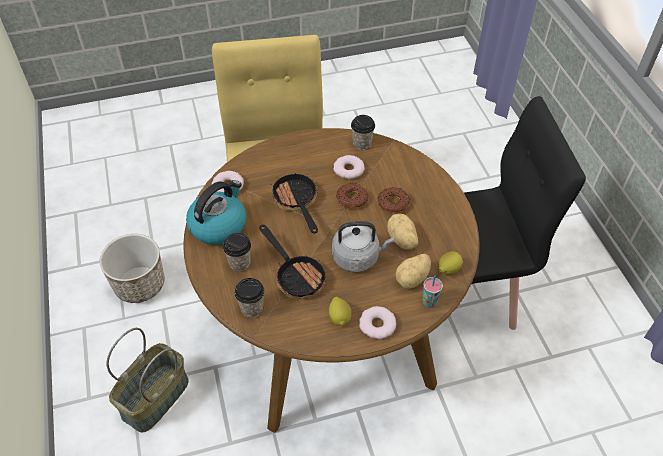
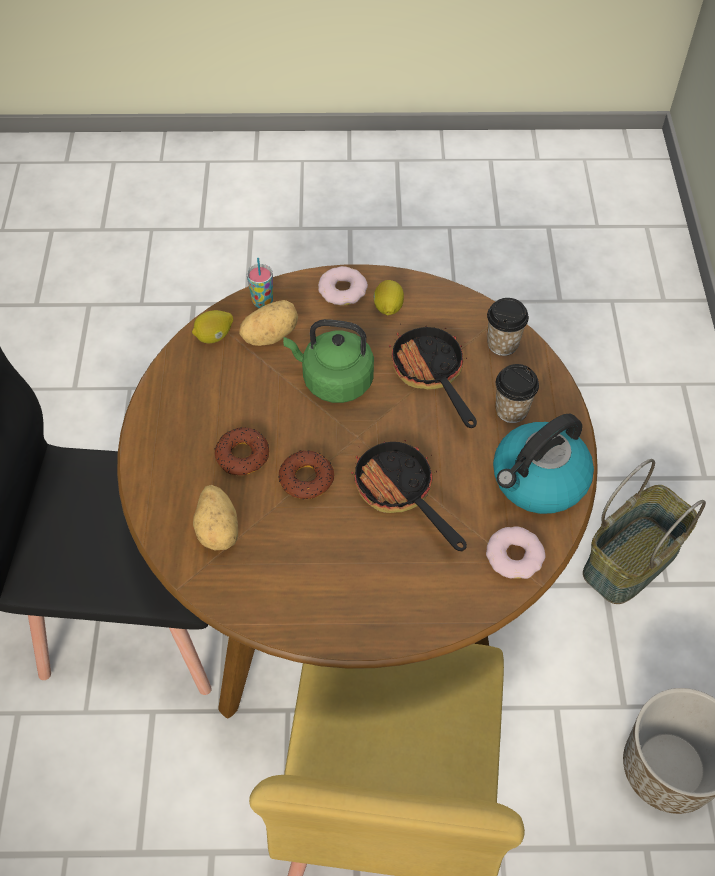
camera: 165 degrees left, 5 degrees up
frying pan [270,173,318,233] -> frying pan turned 150 degrees clockwise [351,440,467,552]
grey kettle [332,221,394,272] -> green kettle [283,319,374,403]
donut [334,155,365,179] -> none
cup [351,115,375,150] -> none
potato [387,213,418,250] -> potato moved to [193,485,238,550]

